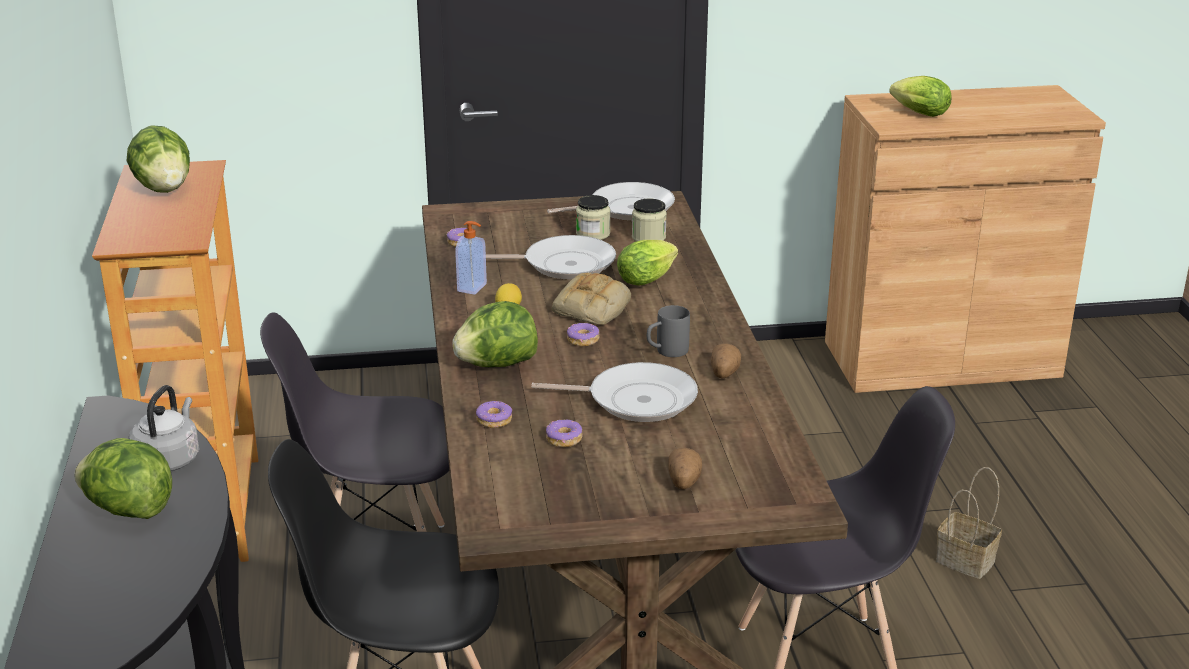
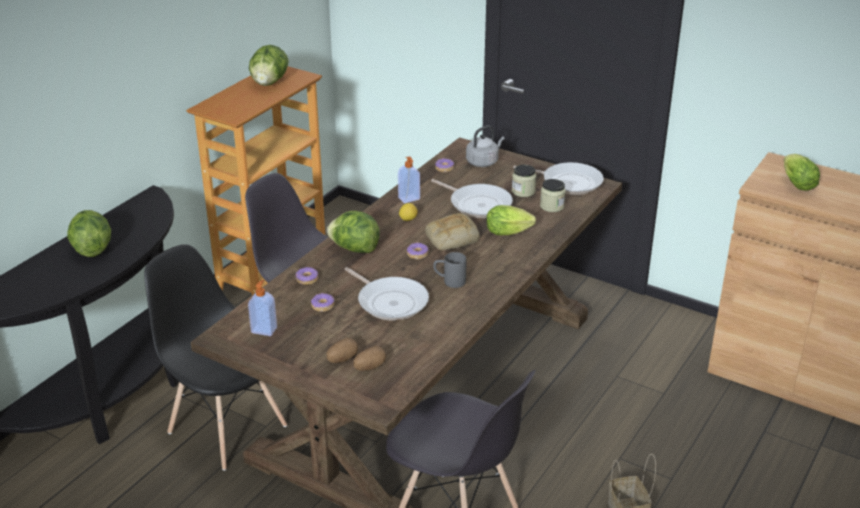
camera: 40 degrees right, 5 degrees up
grey kettle [129,385,199,471] -> grey kettle moved to [466,126,505,167]
potato [711,344,741,379] -> potato moved to [353,346,386,371]
none -> soap dispenser [248,280,277,336]

